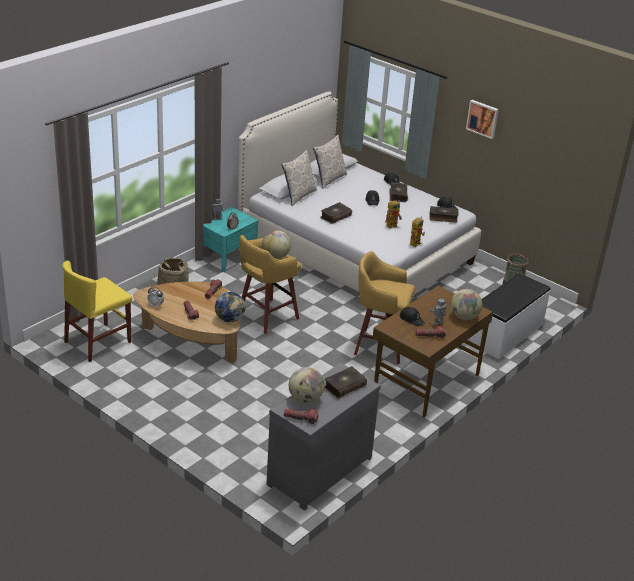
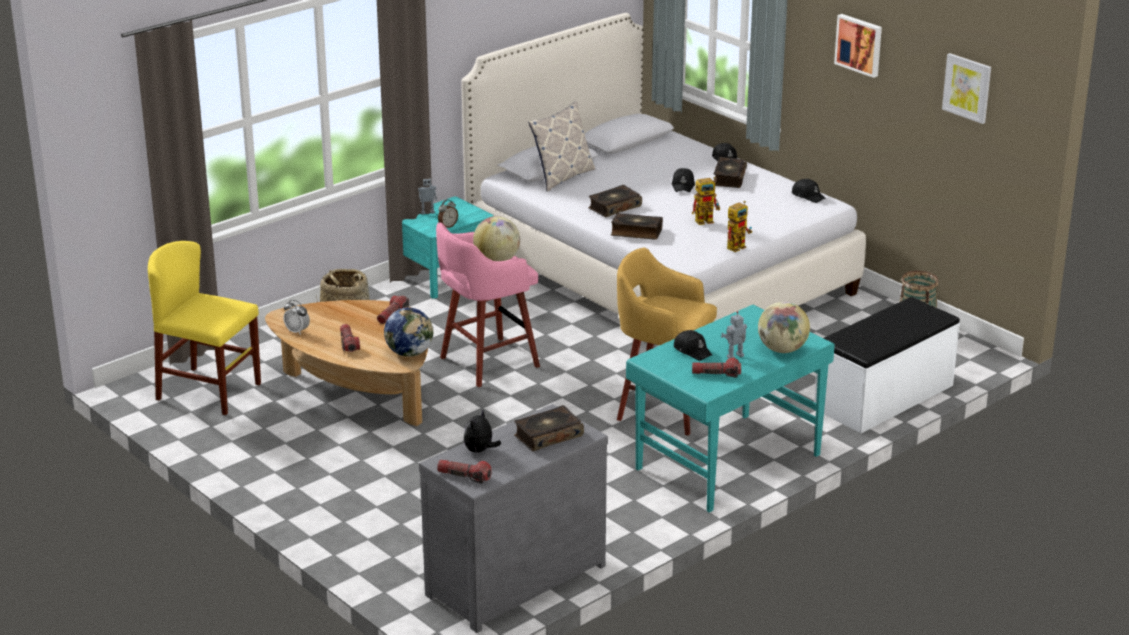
camera: 10 degrees right, 5 degrees down
yellow chair [62,261,132,362] -> yellow chair turned 60 degrees clockwise [148,241,261,415]
yellow stool [240,235,302,334] -> pink stool [436,222,540,387]
globe [289,367,325,403] -> plush toy [464,410,501,453]
pillow [313,135,347,189] -> none
brown desk [373,286,493,417] -> turquoise desk [626,305,835,512]
book [430,206,458,223] -> book moved to [611,213,663,240]
none -> picture [942,53,991,124]

